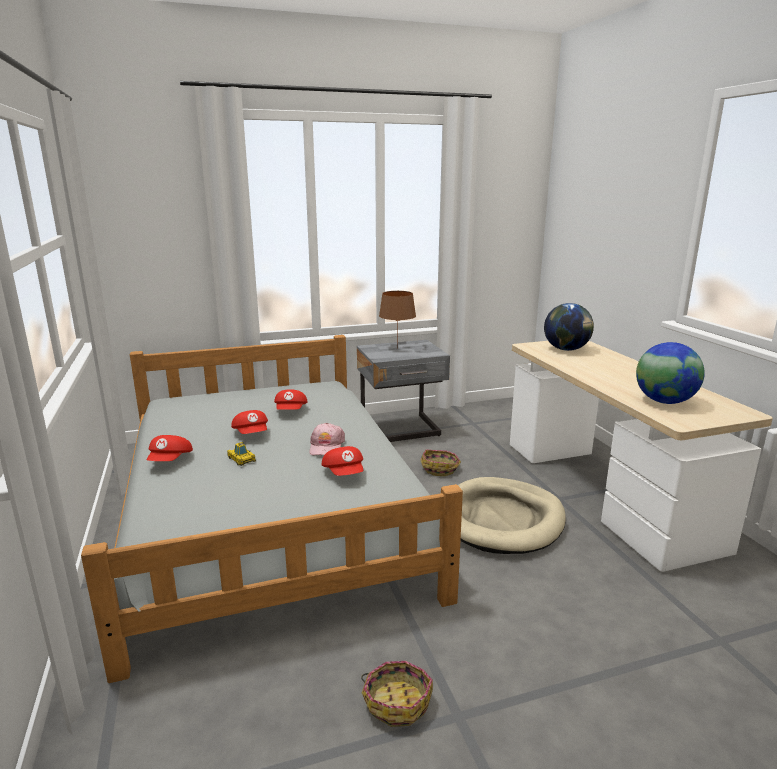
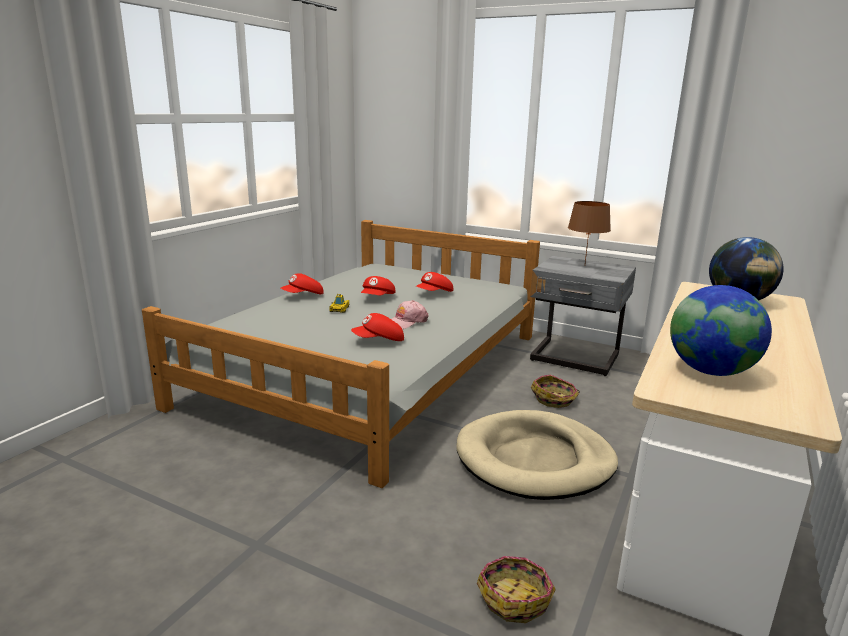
camera: 45 degrees right, 0 degrees up
red cap [322,446,363,476] -> red cap turned 45 degrees clockwise [351,313,404,341]
basket [361,661,433,727] -> basket moved to [477,556,556,623]

